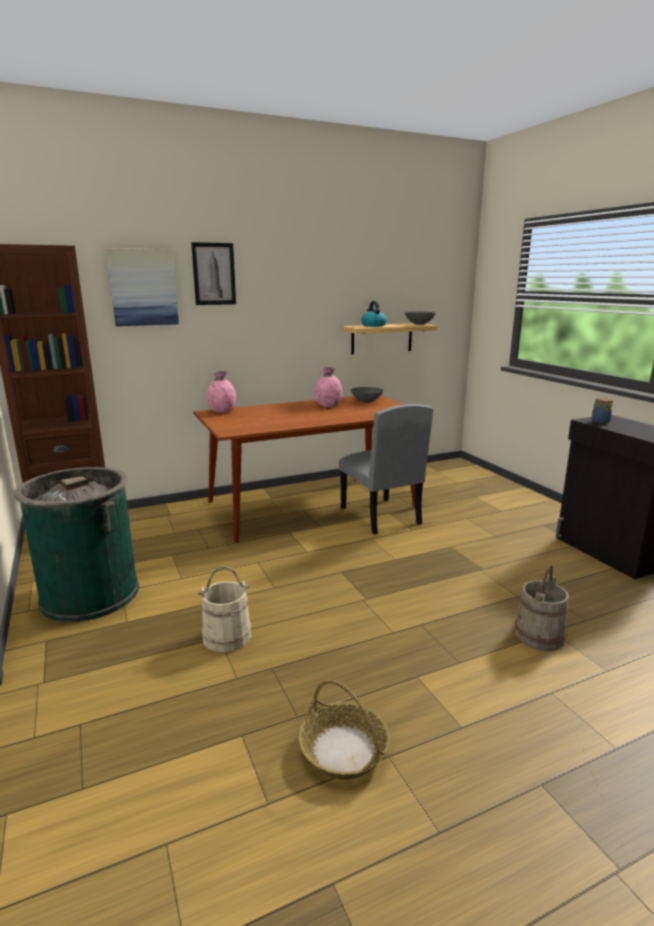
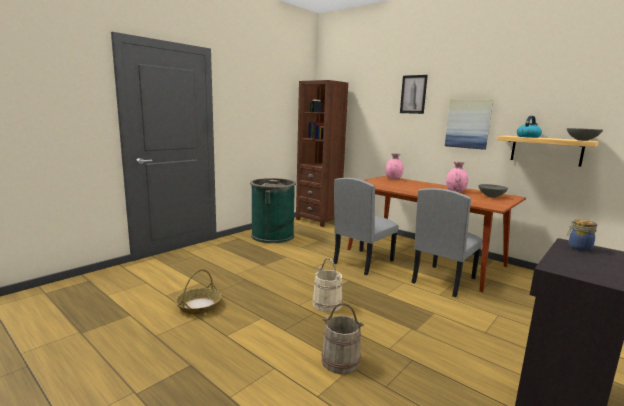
camera: 65 degrees right, 5 degrees down
picture [106,248,179,326] -> picture moved to [445,99,493,150]
beige bucket [197,566,252,652] -> beige bucket moved to [312,258,343,312]
none -> grey chair [333,178,398,275]

